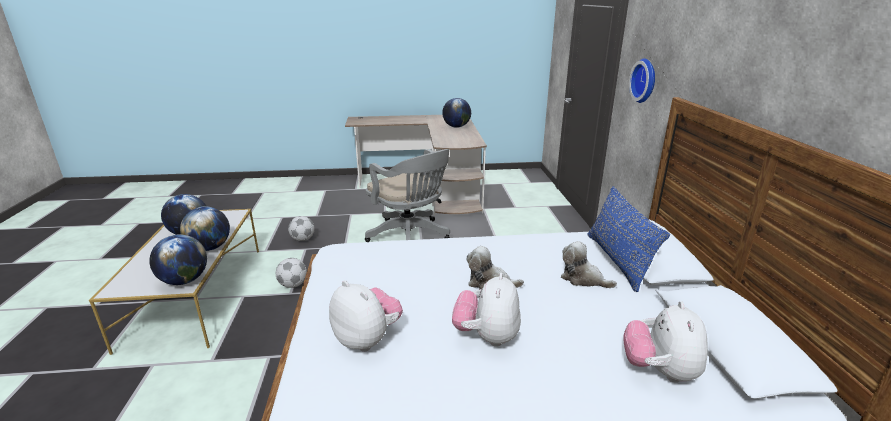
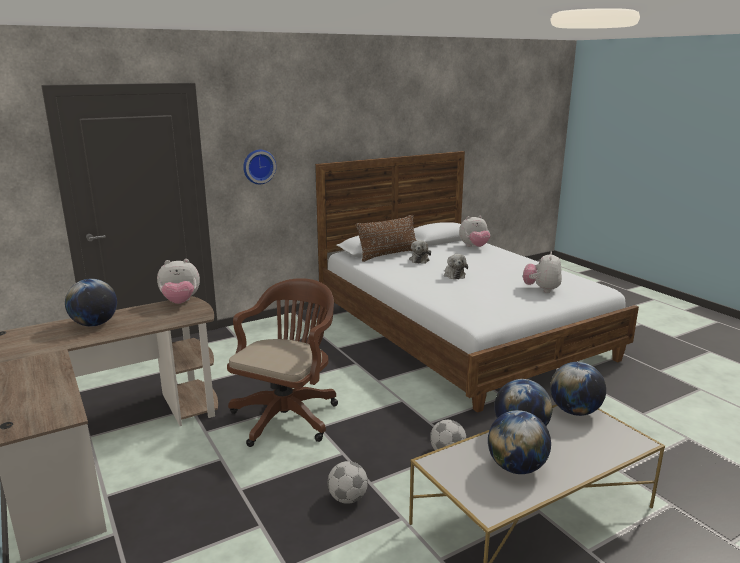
camera: 115 degrees left, 5 degrees down
grey office chair [365,149,450,242] -> brown office chair [227,278,338,447]
plush toy [452,273,521,347] -> plush toy moved to [157,259,200,304]
blue pillow [587,186,670,292] -> brown pillow [356,215,417,262]

